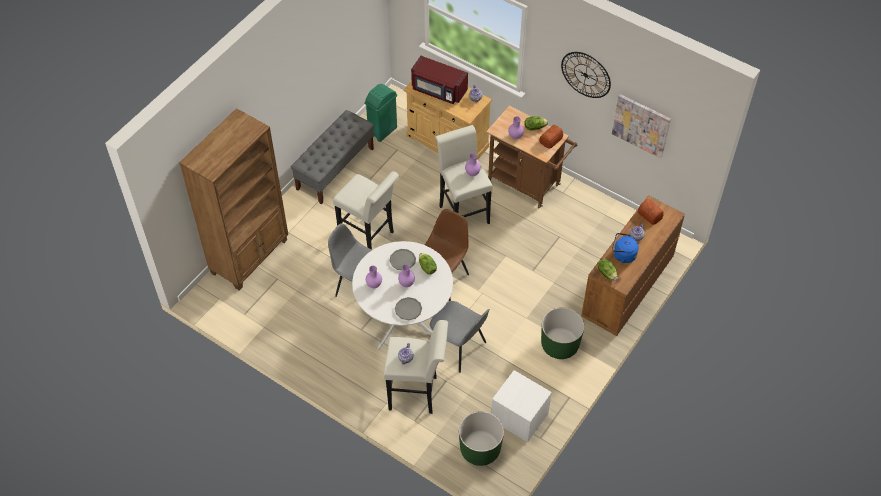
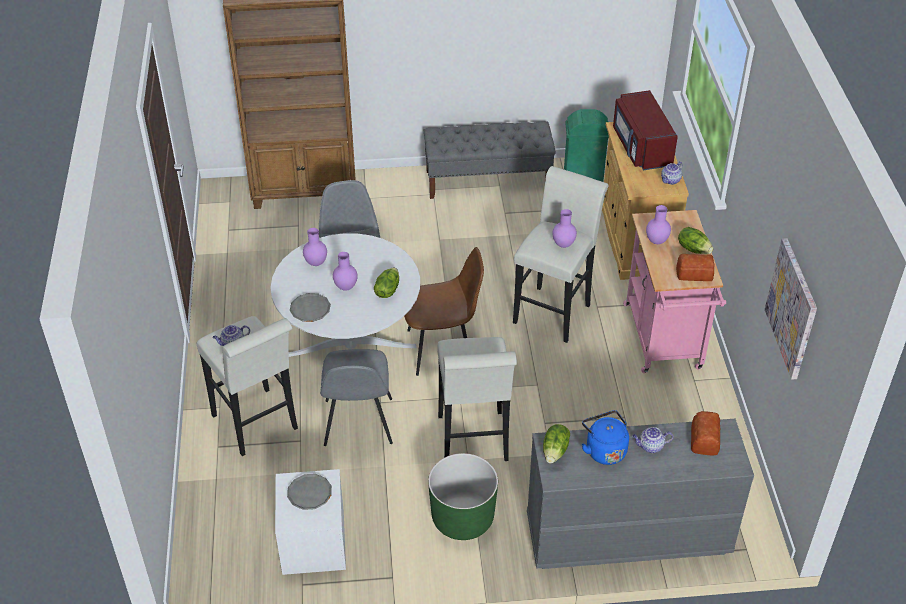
camera: 50 degrees right, 10 degrees down
white stool [333,171,399,250] -> white stool moved to [437,337,517,461]
grey plate [390,249,416,270] -> grey plate moved to [287,474,332,510]
green planter [459,411,504,466] -> none
brown cart [486,106,577,208] -> pink cart [623,210,726,373]
wall clock [561,52,611,98] -> none
brown dresser [581,195,685,336] -> grey dresser [527,419,754,569]

